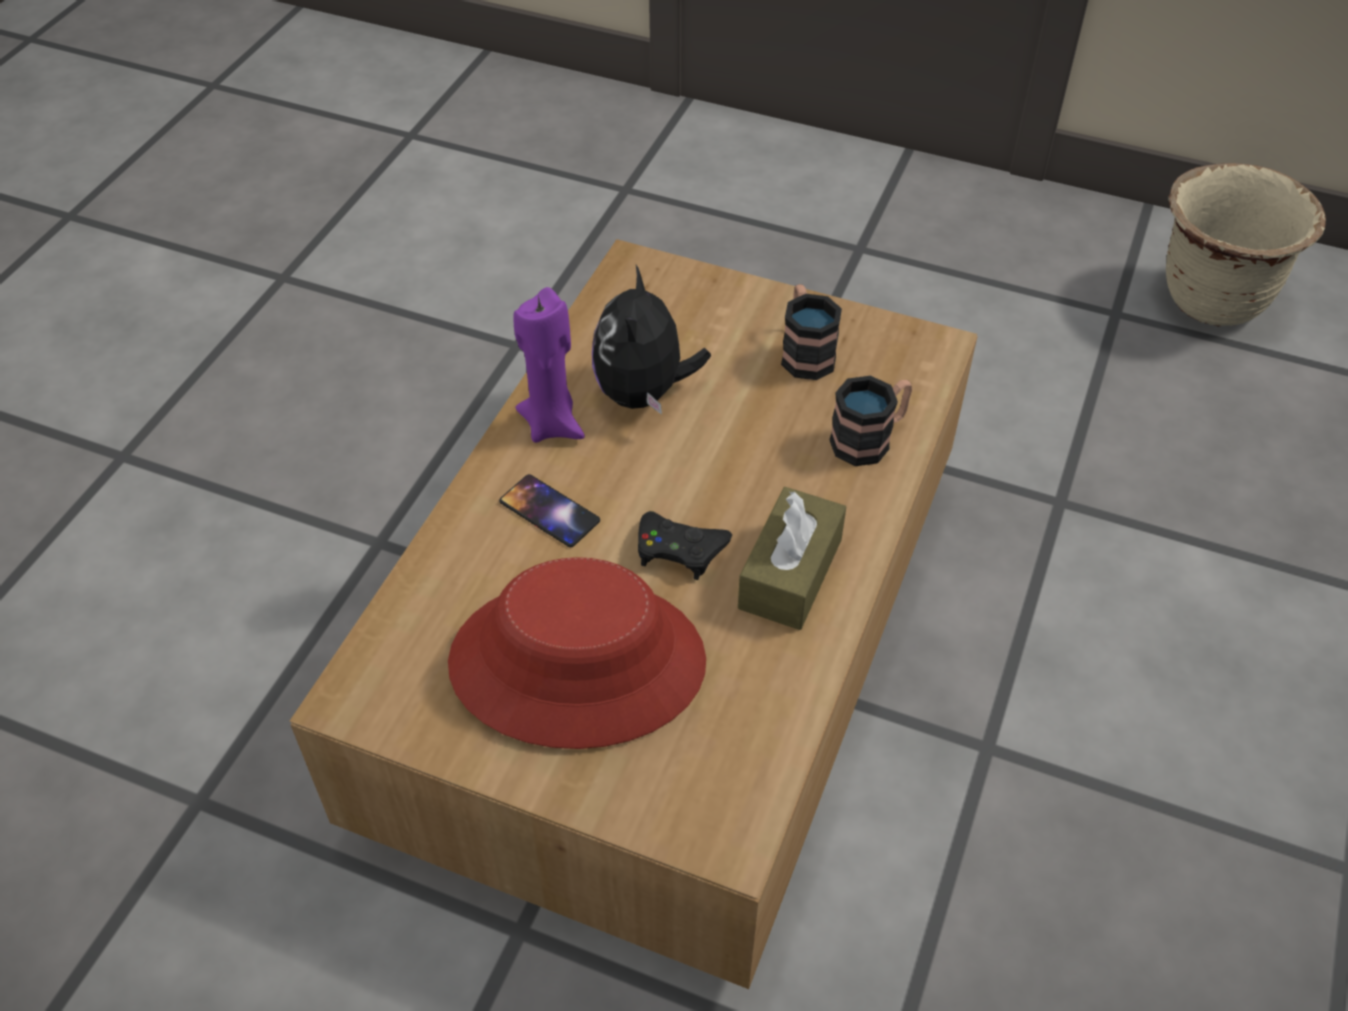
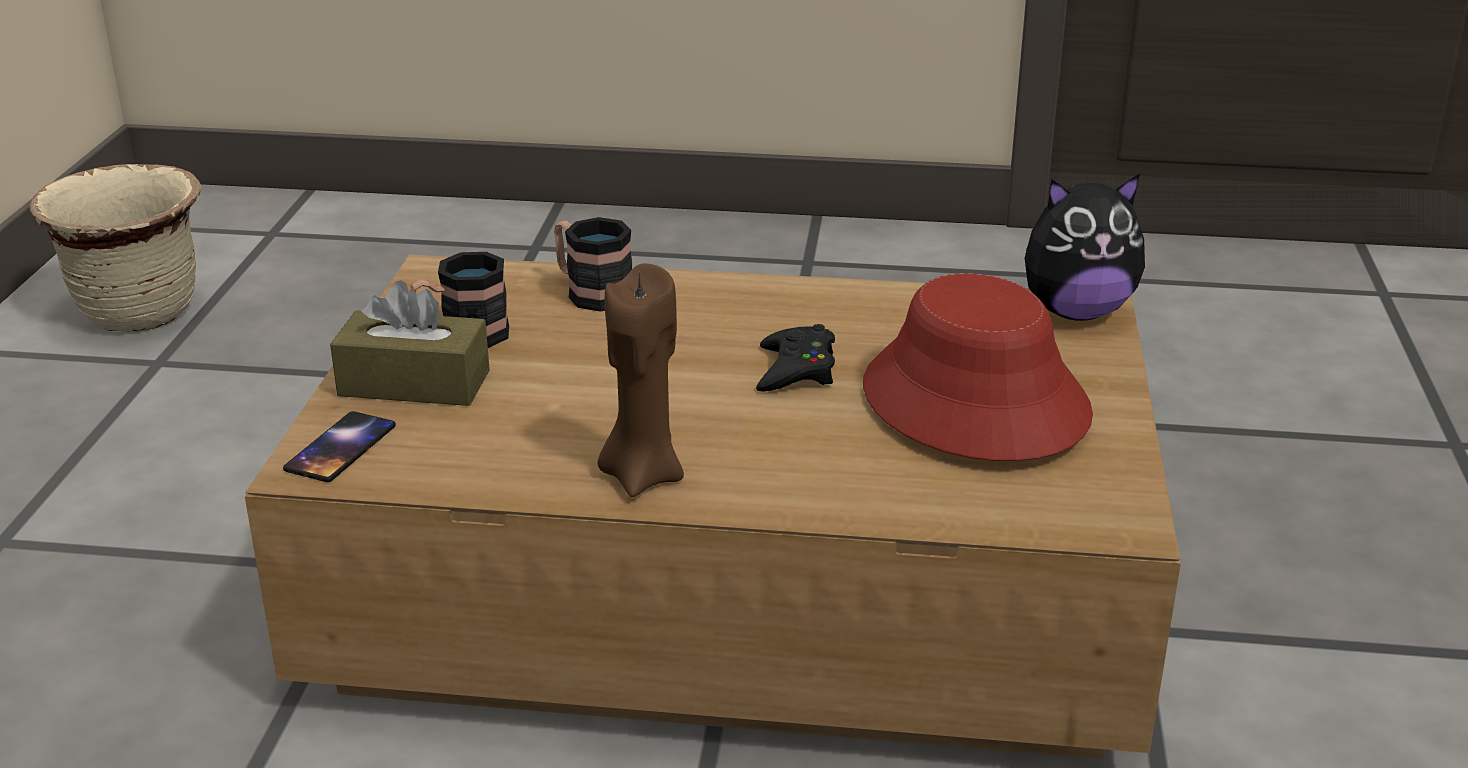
camera: 105 degrees left, 20 degrees down
phone [499,474,600,547] -> phone moved to [283,411,396,482]
purple candle [513,287,585,443] -> brown candle [598,263,684,497]
plush toy [592,265,711,415] -> plush toy moved to [1025,174,1145,321]
brown tissue box [738,487,846,630] -> brown tissue box moved to [330,280,490,406]

